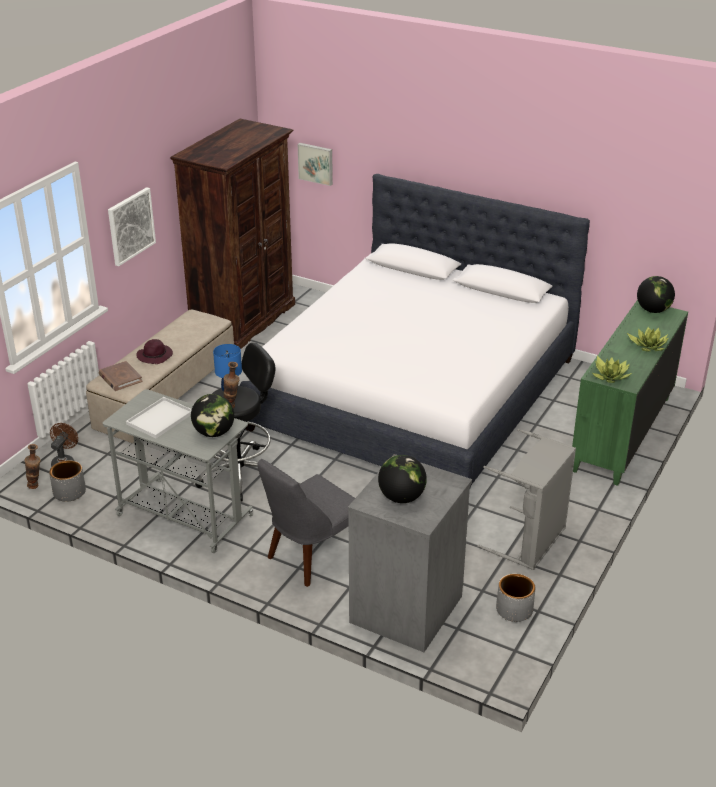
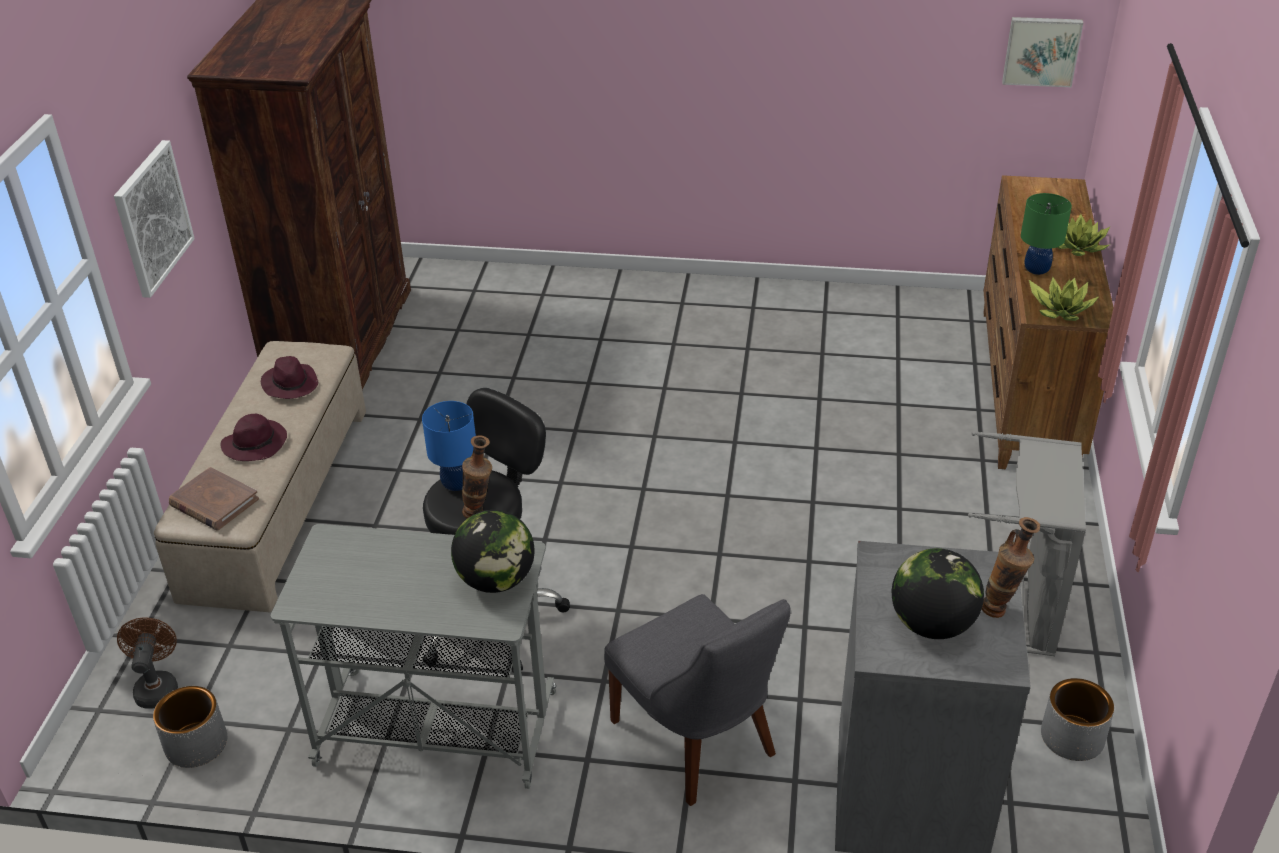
camera: 20 degrees left, 5 degrees up
vase [25,444,41,489] -> vase moved to [982,517,1040,618]
white tray [126,397,192,438] -> none
white bed [240,174,590,488] -> none
grey chair [257,459,355,587] -> grey chair turned 60 degrees counterclockwise [604,594,790,806]
picture [298,143,333,186] -> picture moved to [1002,17,1083,87]
green dresser [572,300,688,486] -> brown dresser [983,175,1114,469]
globe [637,276,675,313] -> none
none -> purple hat [261,356,318,399]
none -> green table lamp [1021,193,1072,275]

